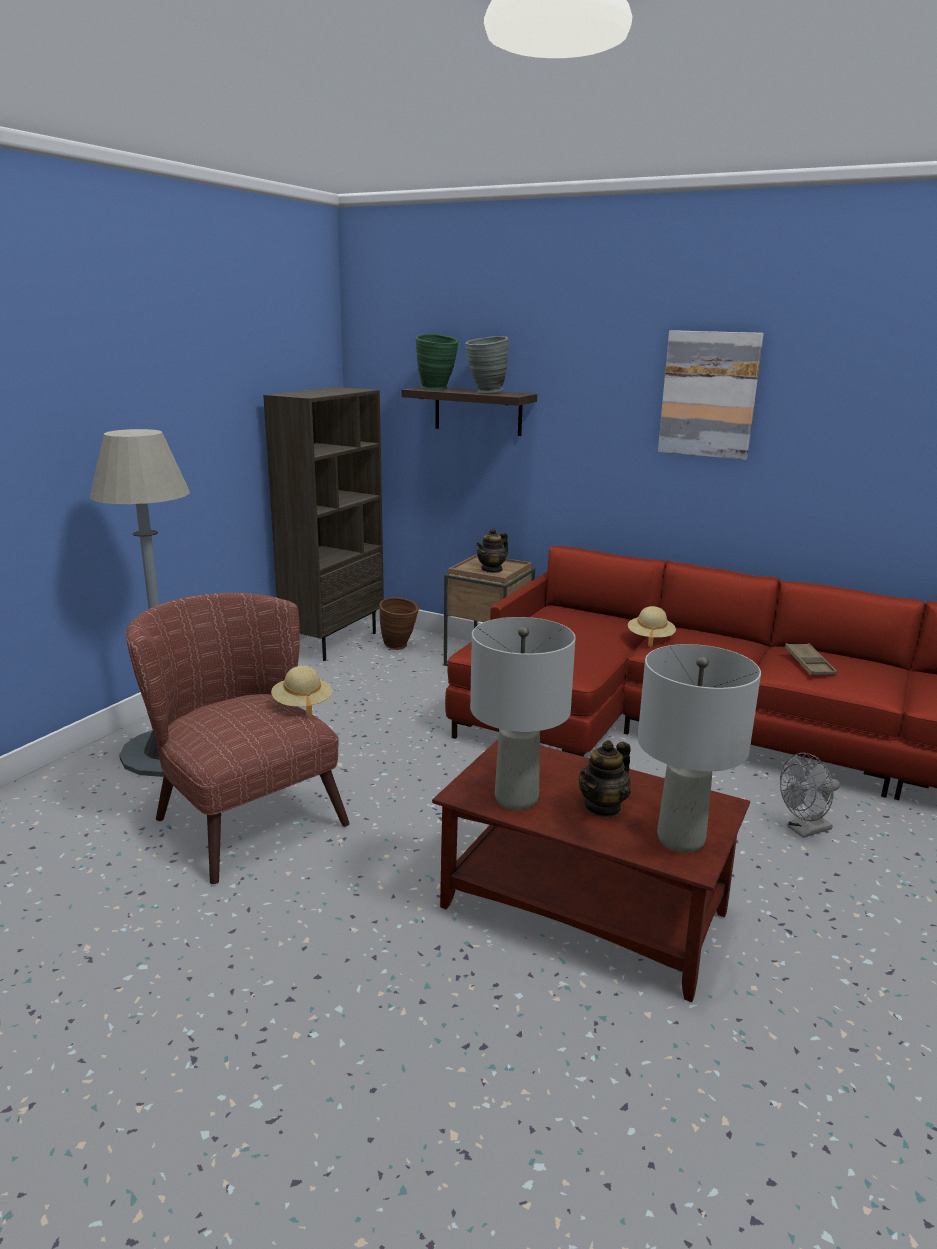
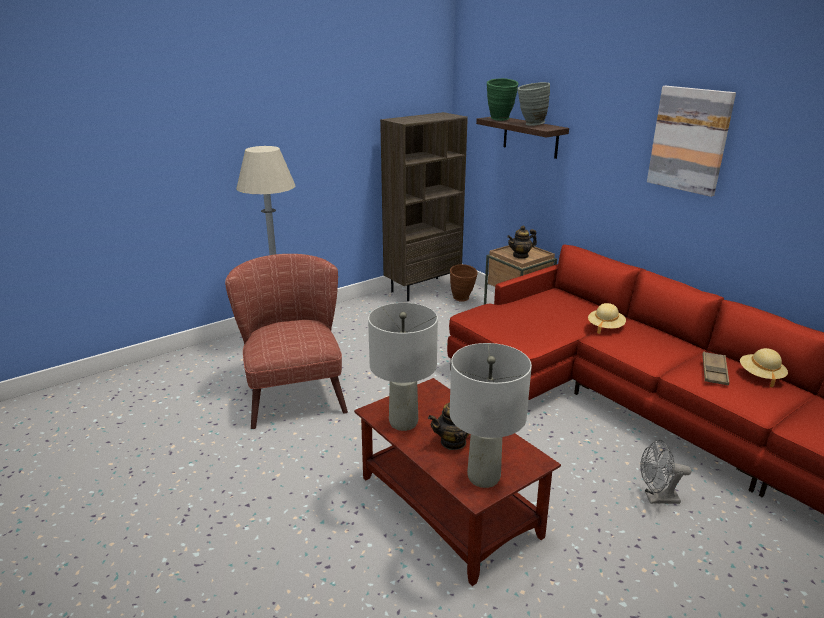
camera: 25 degrees right, 5 degrees up
beige hat [271,666,332,718] -> beige hat moved to [740,348,788,387]

